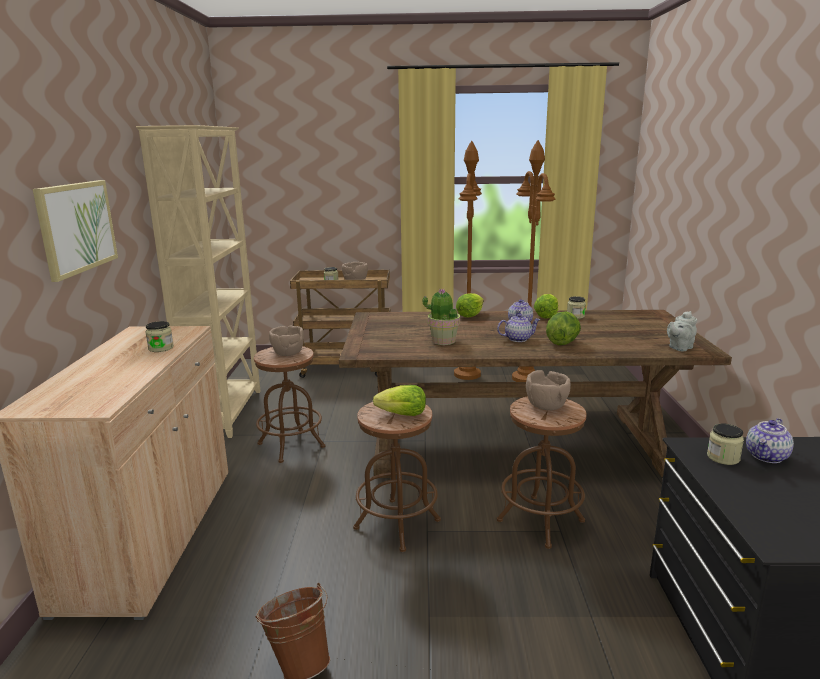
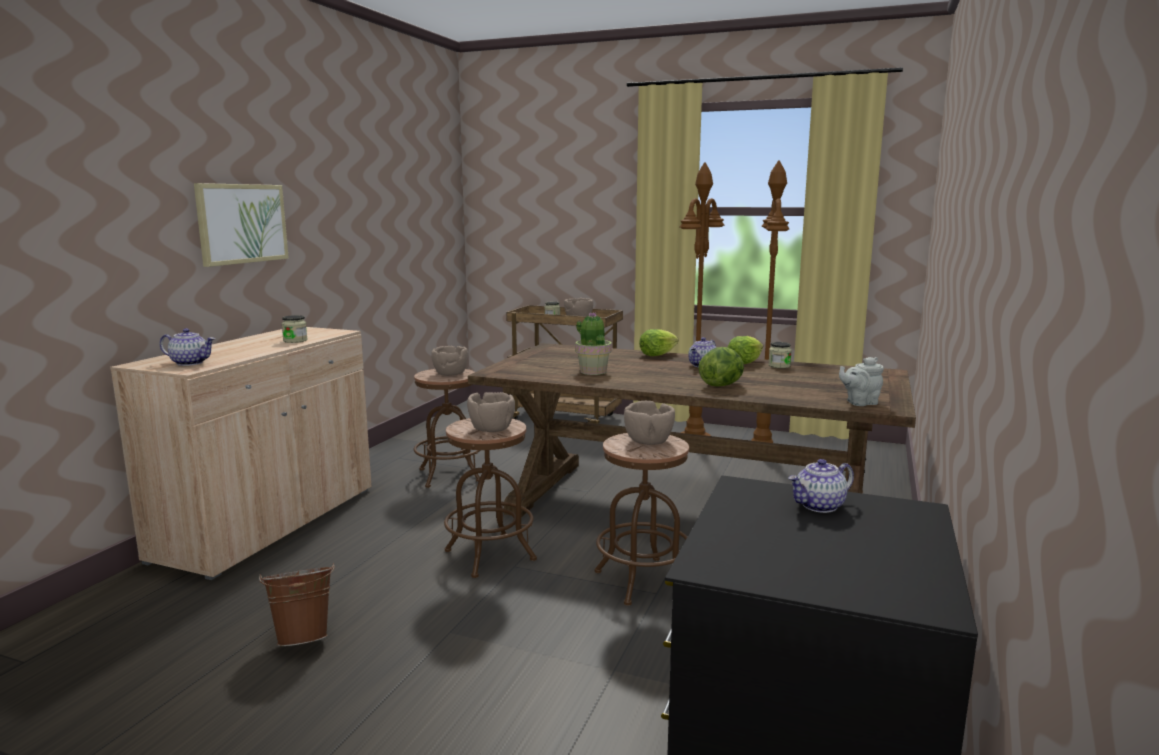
camera: 20 degrees right, 5 degrees down
beige bookcase [136,125,261,438] -> none
lettuce [373,385,426,416] -> brown bowl [467,392,515,432]
teapot [497,314,540,342] -> teapot moved to [160,328,215,366]
jar [707,424,744,465] -> none

